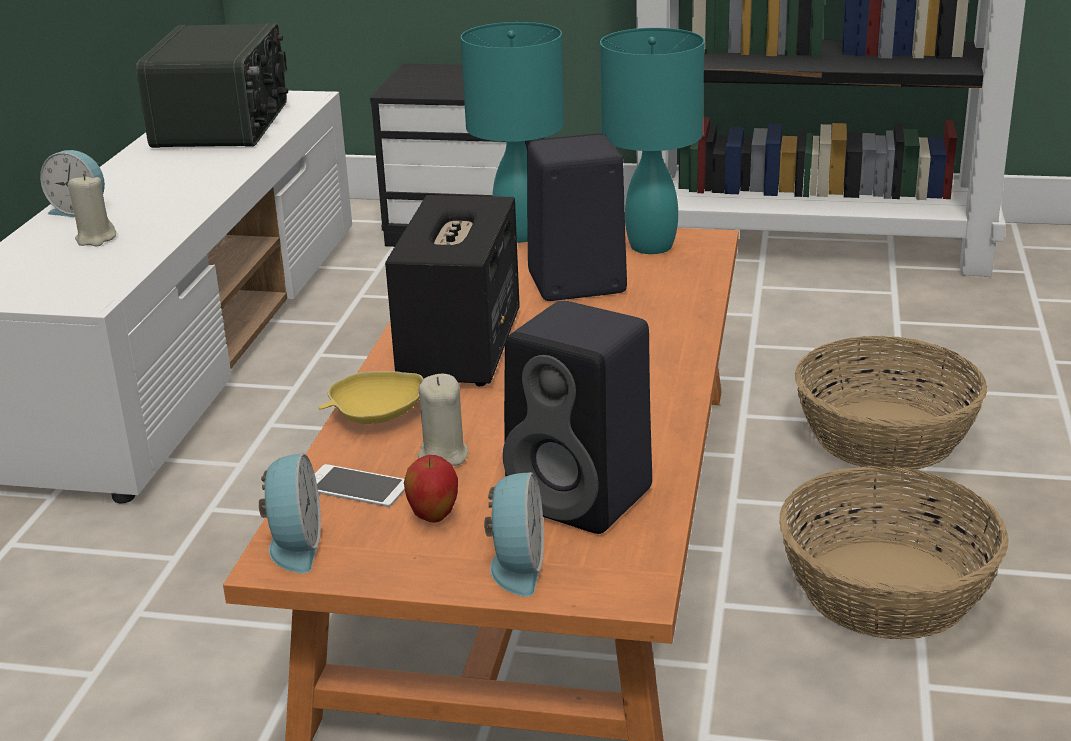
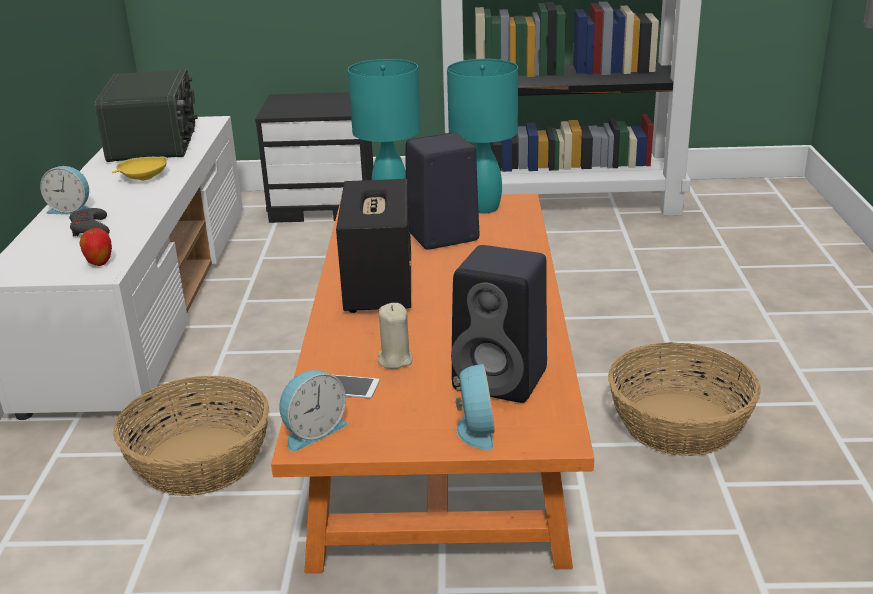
camera: 10 degrees left, 0 degrees up
beige candle [68,174,116,246] -> grey game controller [69,208,110,237]
alarm clock [259,453,321,573] -> alarm clock turned 60 degrees clockwise [279,370,348,451]
yellow bowl [319,371,423,424] -> yellow bowl moved to [111,157,167,180]
apple [404,455,458,523] -> apple moved to [79,228,112,266]
basket [795,336,987,470] -> basket moved to [113,376,269,496]

